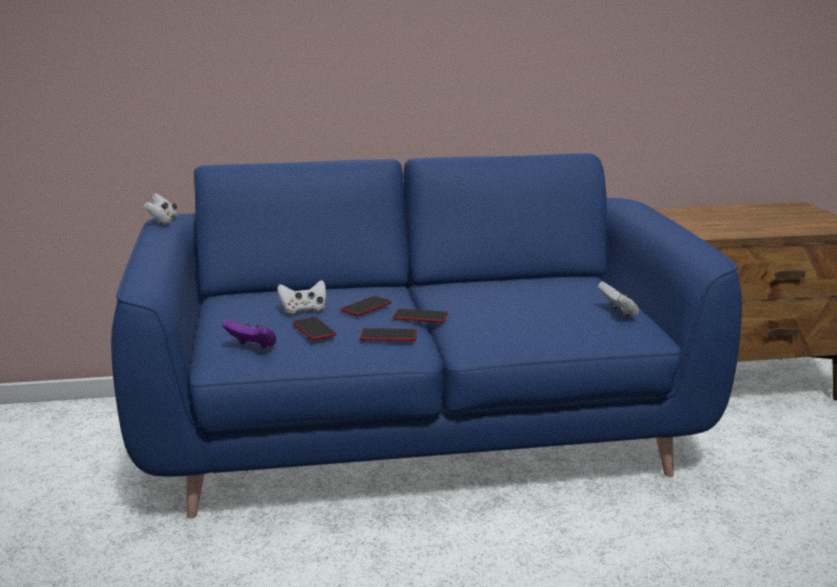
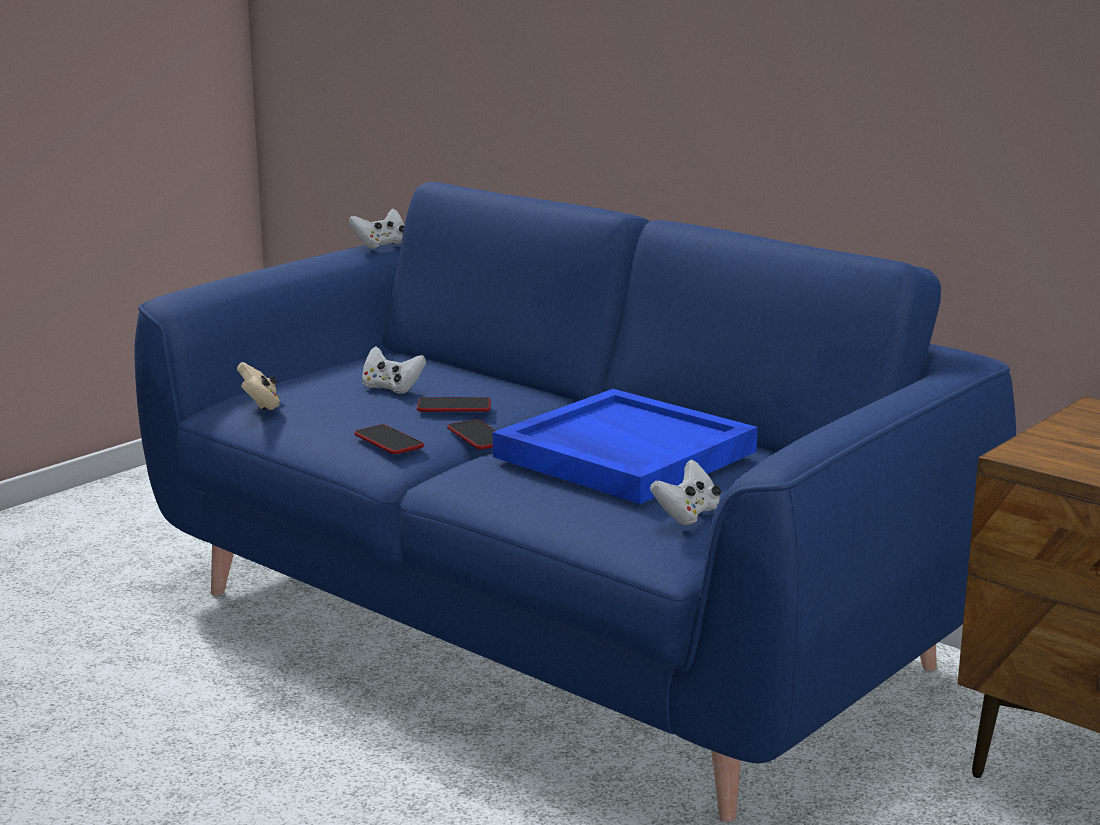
camera: 50 degrees right, 0 degrees up
purple game controller [222,319,277,349] -> beige game controller [237,362,280,410]
phone [292,317,336,340] -> none
none -> blue tray [493,389,758,504]

